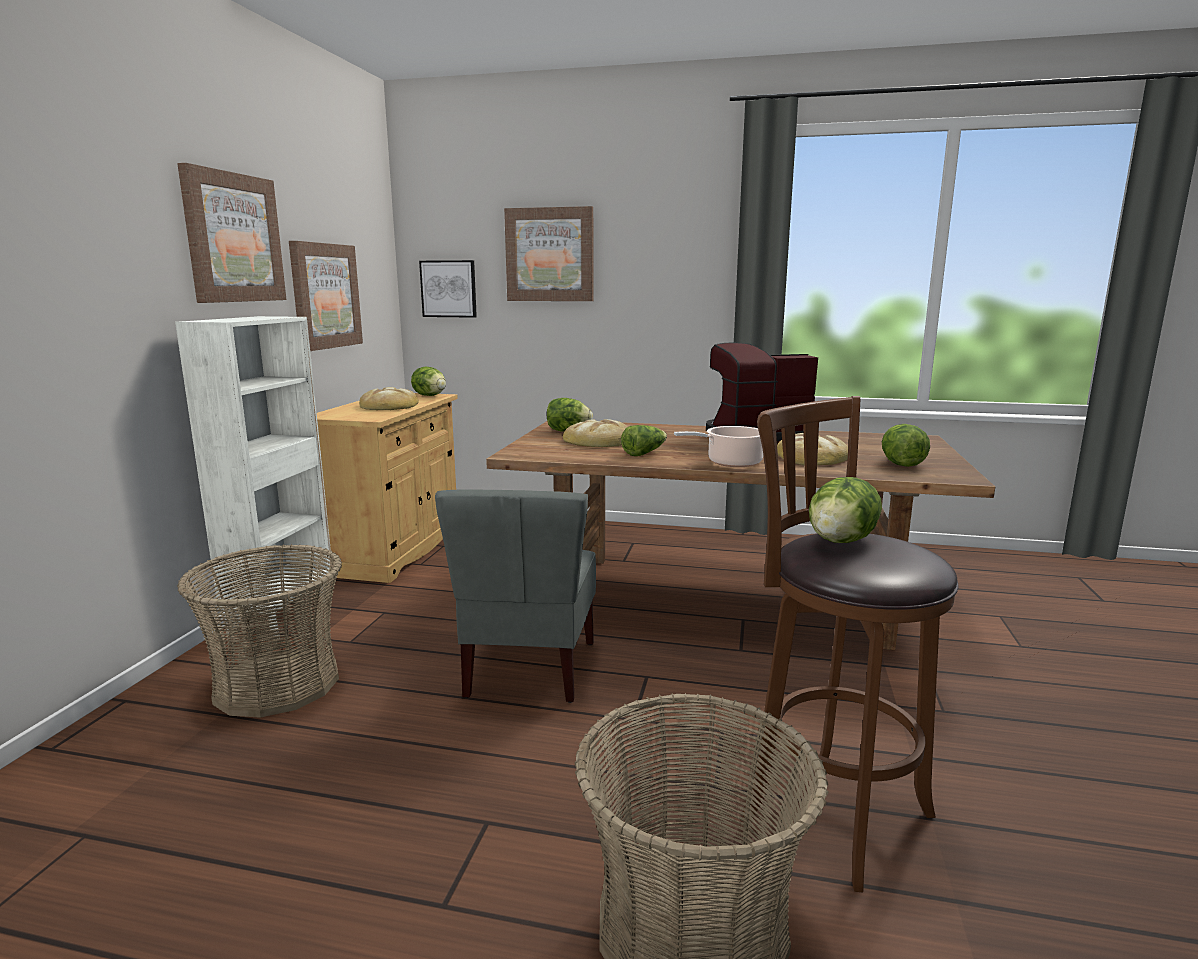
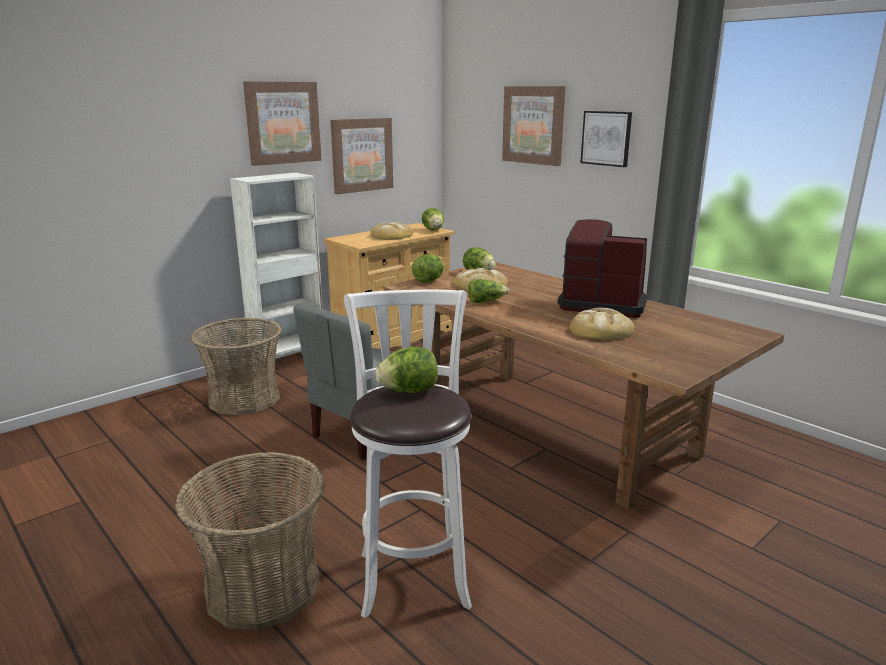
camera: 35 degrees right, 5 degrees up
picture [419,260,477,318] -> picture moved to [581,111,632,167]
cooking pot [674,426,763,467] -> none
brown stool [743,396,959,892] -> white stool [344,290,472,618]
lettuce [882,424,930,467] -> lettuce moved to [412,254,444,282]

